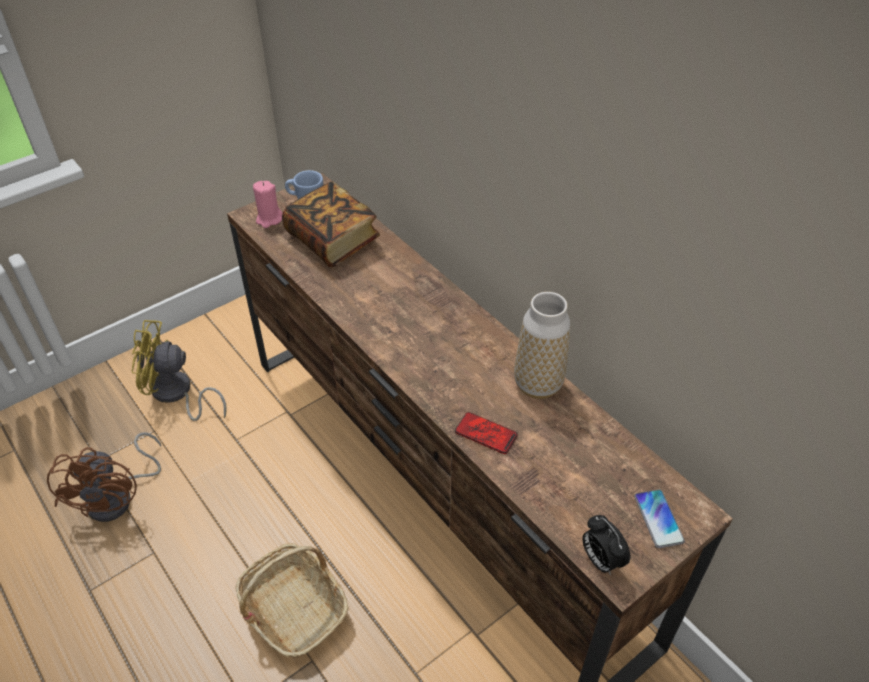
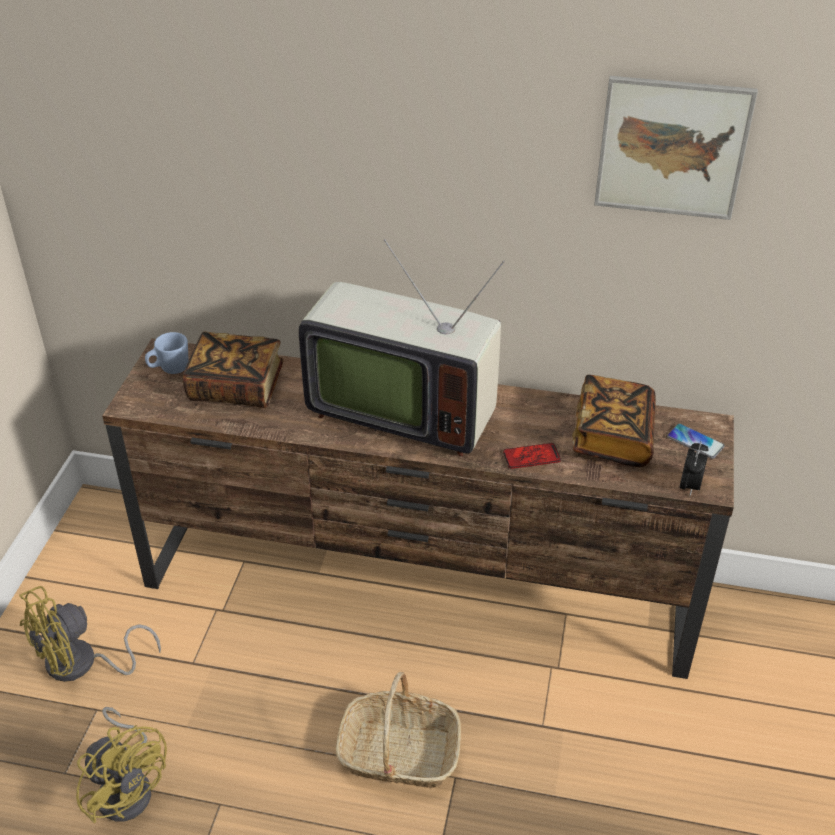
camera: 40 degrees left, 5 degrees down
brown fan [47,432,161,522] -> yellow fan [76,707,167,823]
pink candle [253,181,283,228] -> none
vase [514,292,570,399] -> none
alarm clock [582,515,630,575] -> alarm clock turned 90 degrees counterclockwise [679,442,709,496]
none -> television [299,239,505,456]
none -> book [572,375,656,467]
none -> picture [594,76,758,220]

